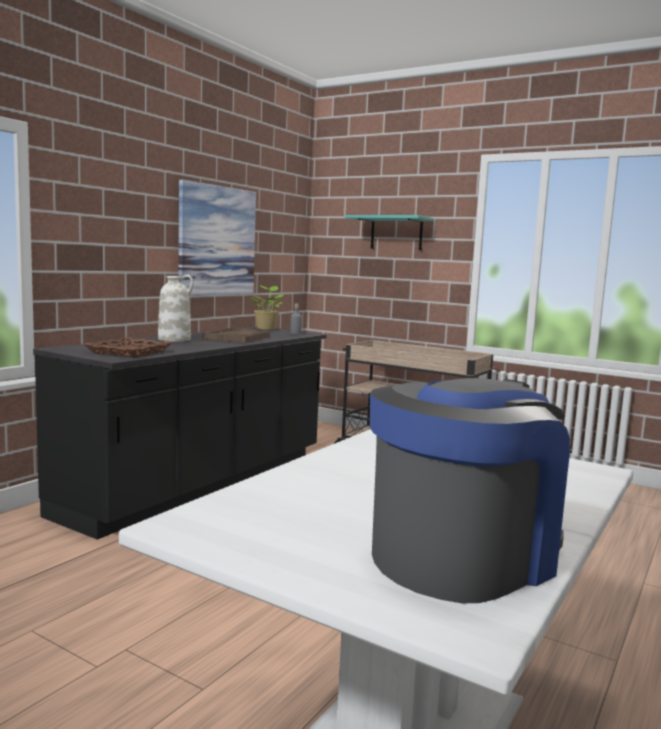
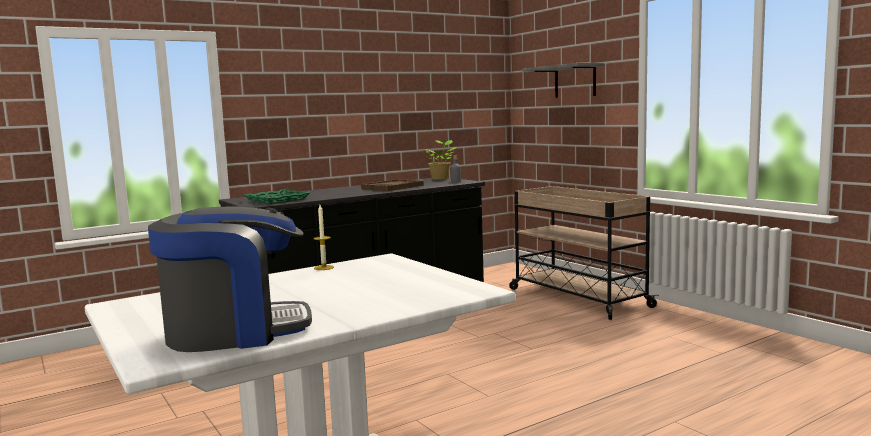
camera: 25 degrees right, 0 degrees up
brown tray [83,337,172,357] -> green tray [243,189,311,204]
white vase [158,274,194,342] -> none
picture [178,179,256,296] -> none
turquoise shelf [344,215,435,250] -> grey shelf [522,63,605,98]
none -> candle [314,205,334,270]

